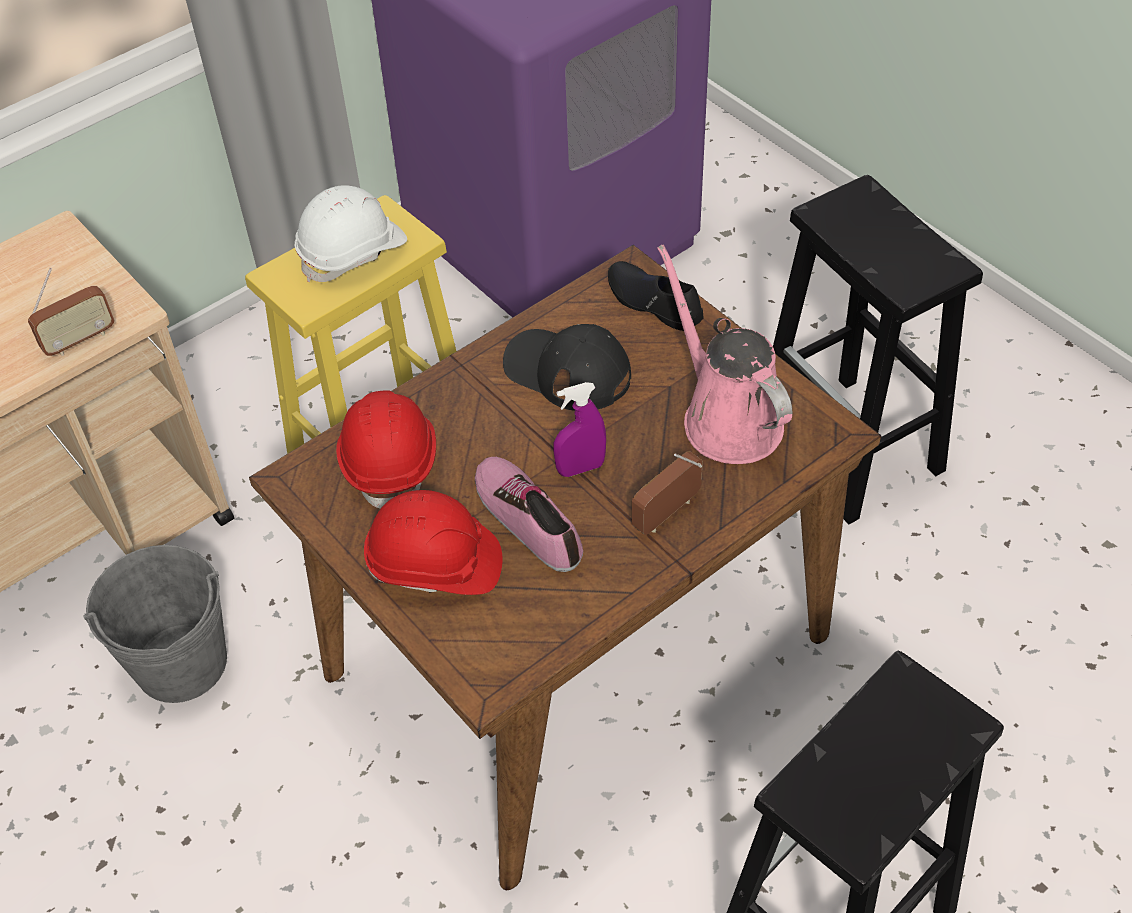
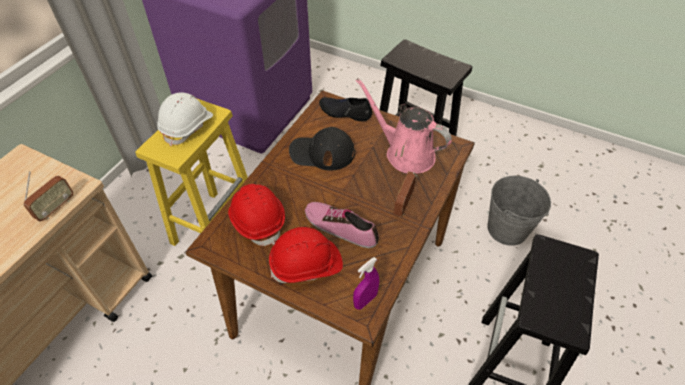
camera: 25 degrees left, 0 degrees up
grey bucket [84,545,227,703] -> grey bucket moved to [487,176,551,246]
purple spray bottle [553,382,606,477] -> purple spray bottle moved to [353,257,379,310]

